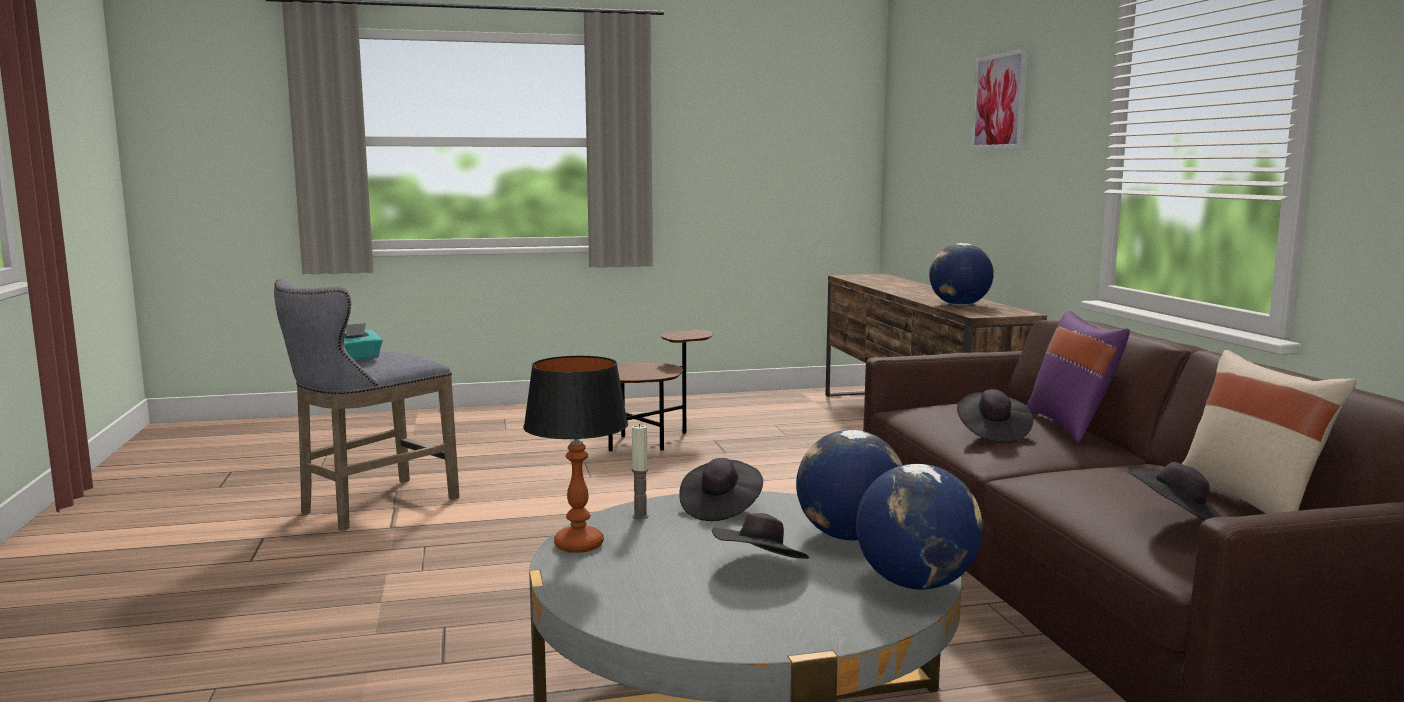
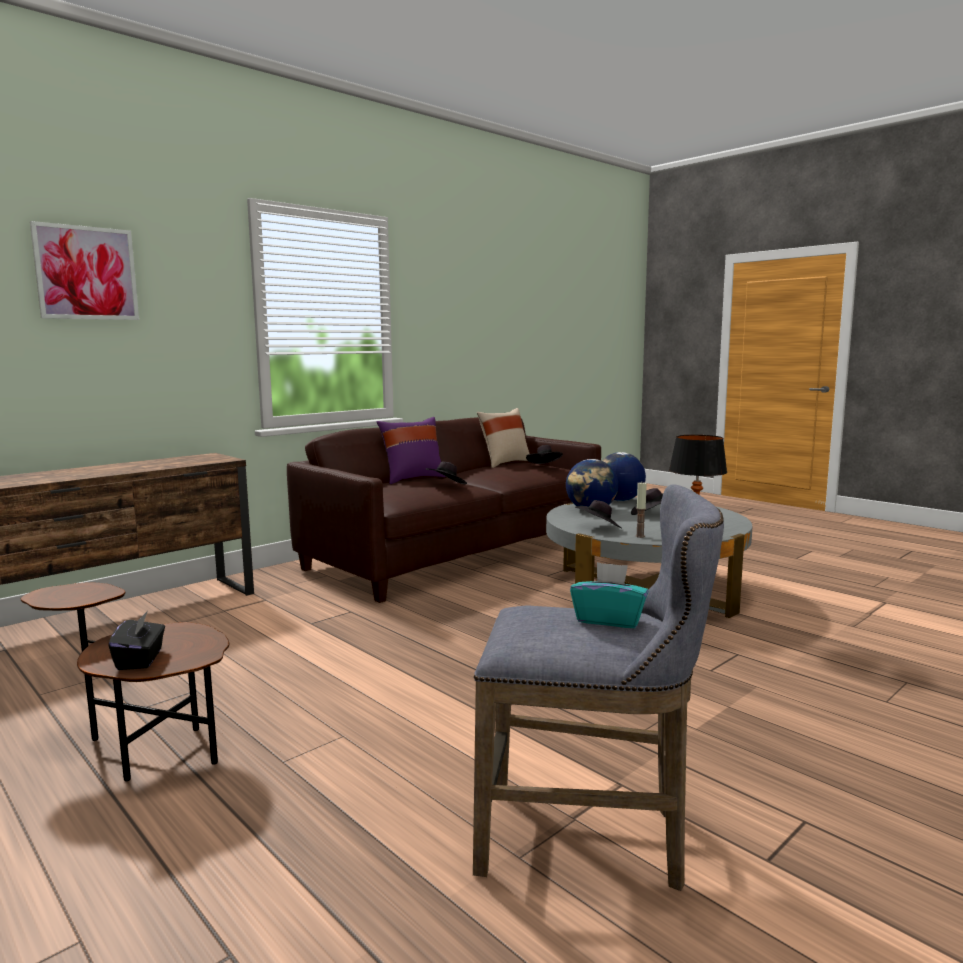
camera: 120 degrees left, 0 degrees up
globe [929,243,994,306] -> none
none -> black tissue box [108,611,165,670]

